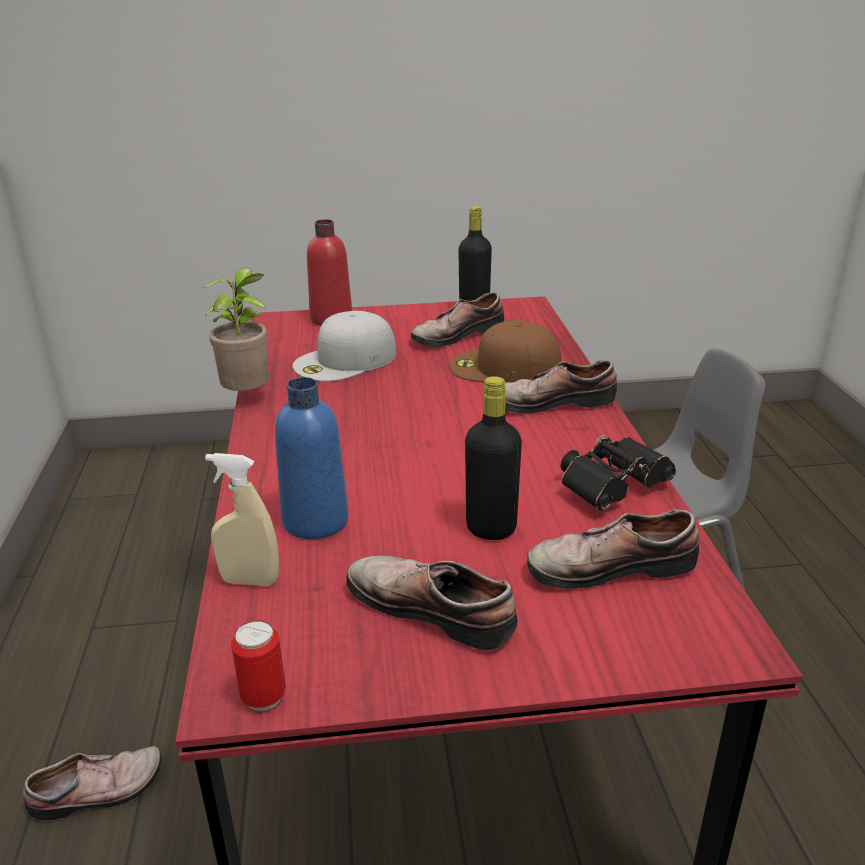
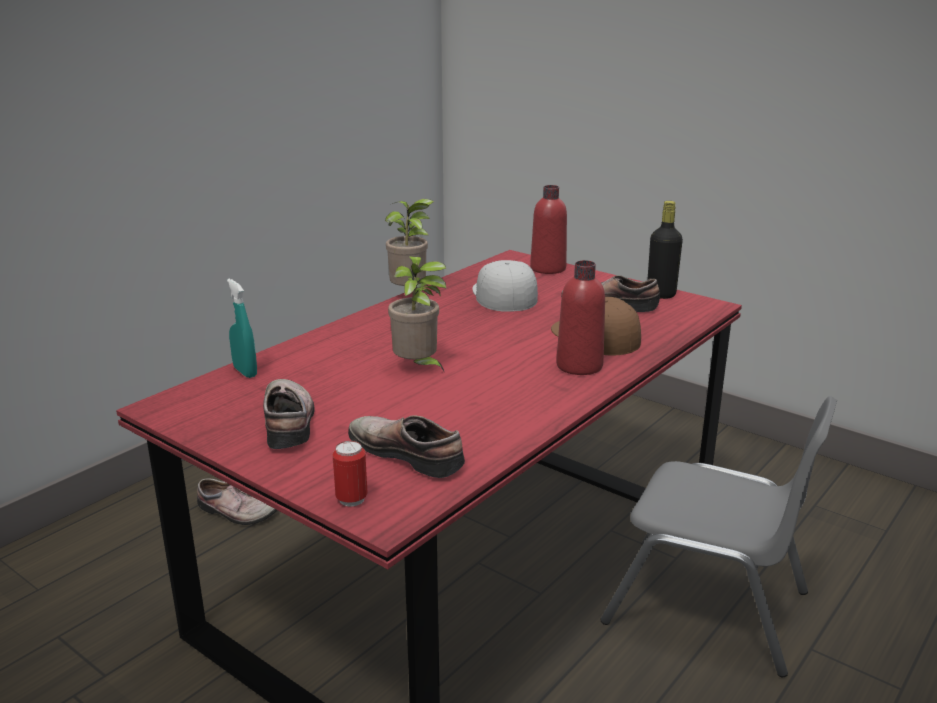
camera: 45 degrees right, 5 degrees down
beige spray bottle [205,453,279,586] -> turquoise spray bottle [227,279,257,378]
can [231,620,286,711] -> can moved to [332,441,368,507]
blue bottle [275,377,348,539] -> none
white cap [293,311,396,382] -> white cap turned 75 degrees clockwise [472,260,538,312]
black bottle [465,376,522,540] -> none
shoe [505,360,617,413] -> red bottle [556,260,605,375]
black binoculars [561,435,676,510] -> none
none -> potted plant [388,256,446,373]

